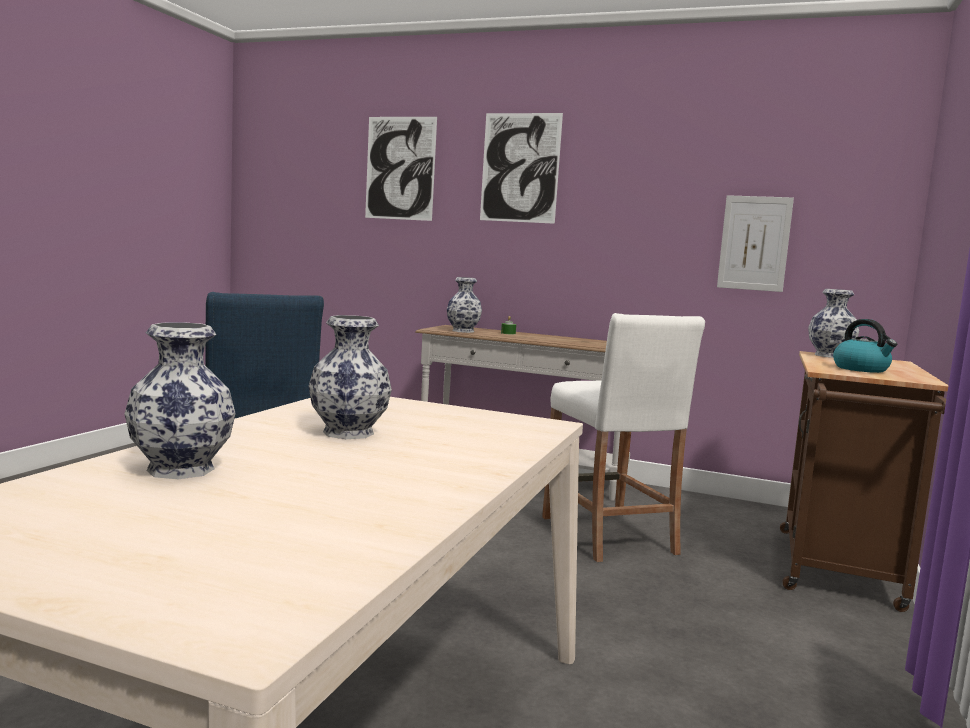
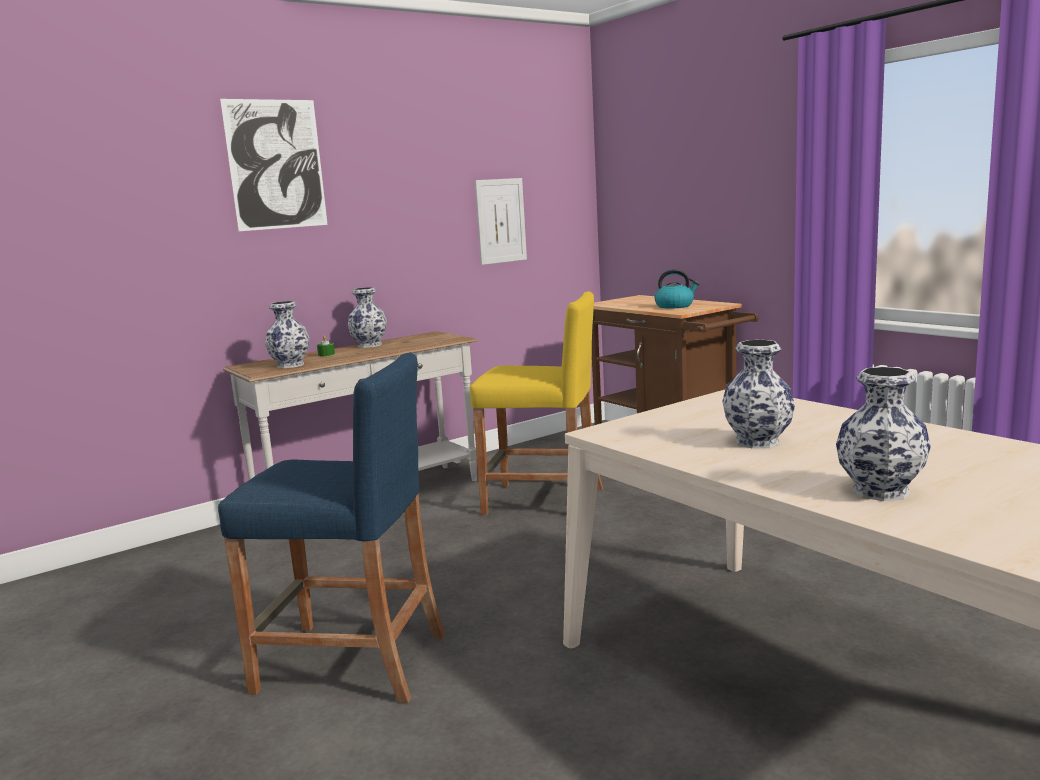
camera: 55 degrees left, 5 degrees up
picture [365,117,437,221] -> none
white stool [542,313,705,562] -> yellow stool [470,291,603,515]
vase [808,289,859,358] -> vase moved to [348,287,387,348]

